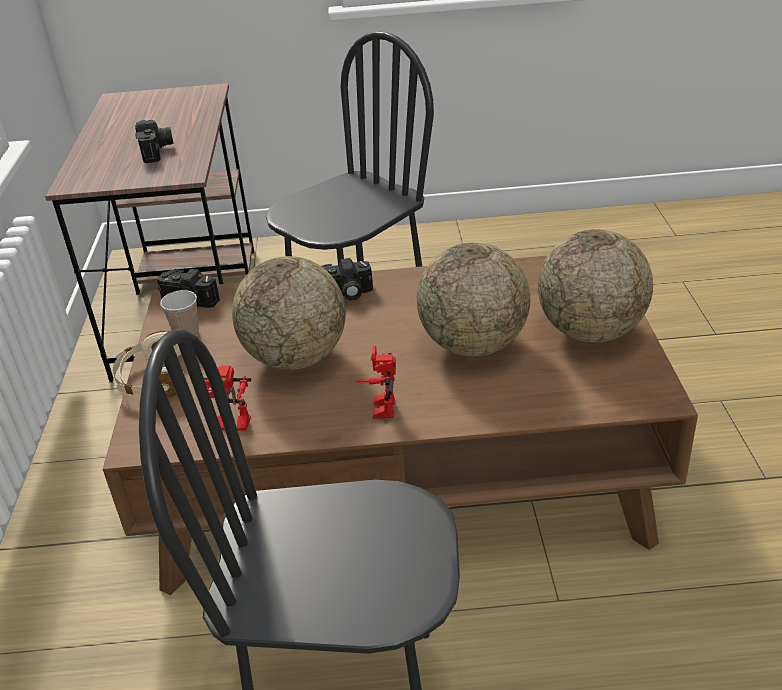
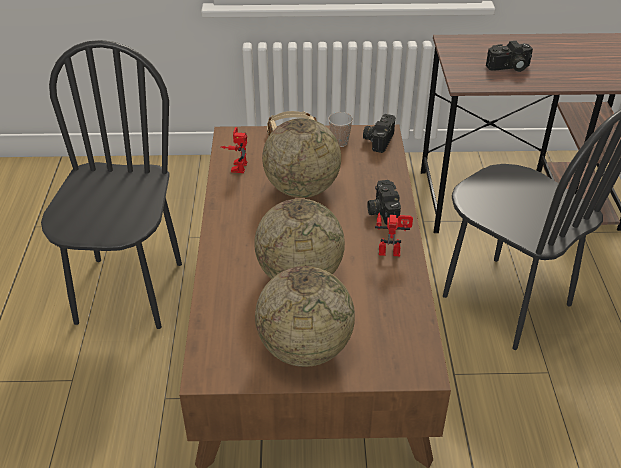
camera: 90 degrees right, 5 degrees up
toy robot [355,346,396,418] -> toy robot moved to [375,213,413,256]

